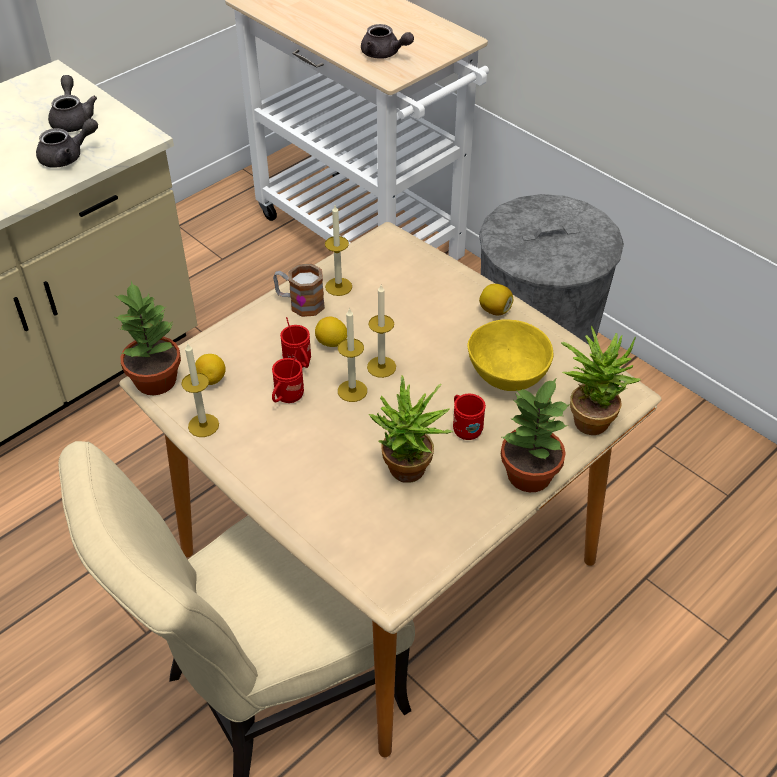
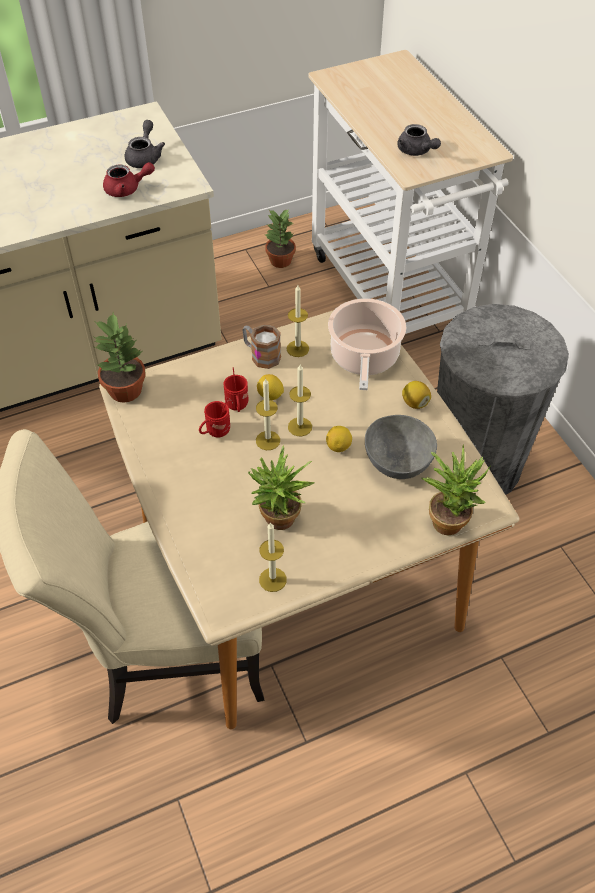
camera: 20 degrees right, 5 degrees up
grey teapot [36,118,98,168] -> red teapot [103,162,155,197]
candle [181,343,219,437] -> candle moved to [259,522,287,592]
lemon [195,354,226,385] -> lemon moved to [326,426,352,452]
red mug [453,394,486,440] -> none
yellow bowl [467,319,553,391] -> grey bowl [365,415,437,479]
potted plant [501,379,571,492] -> potted plant moved to [265,210,296,268]
none -> cooking pot [328,298,406,390]

